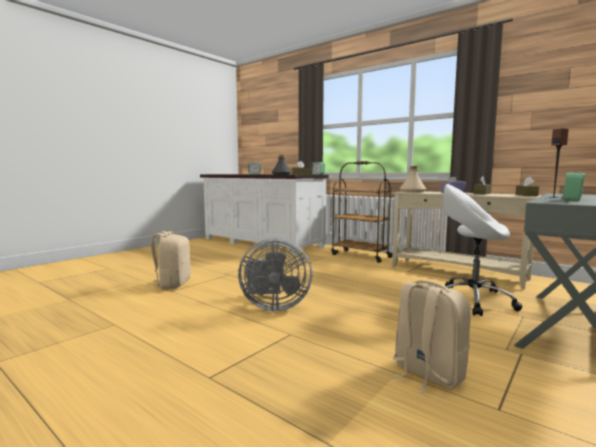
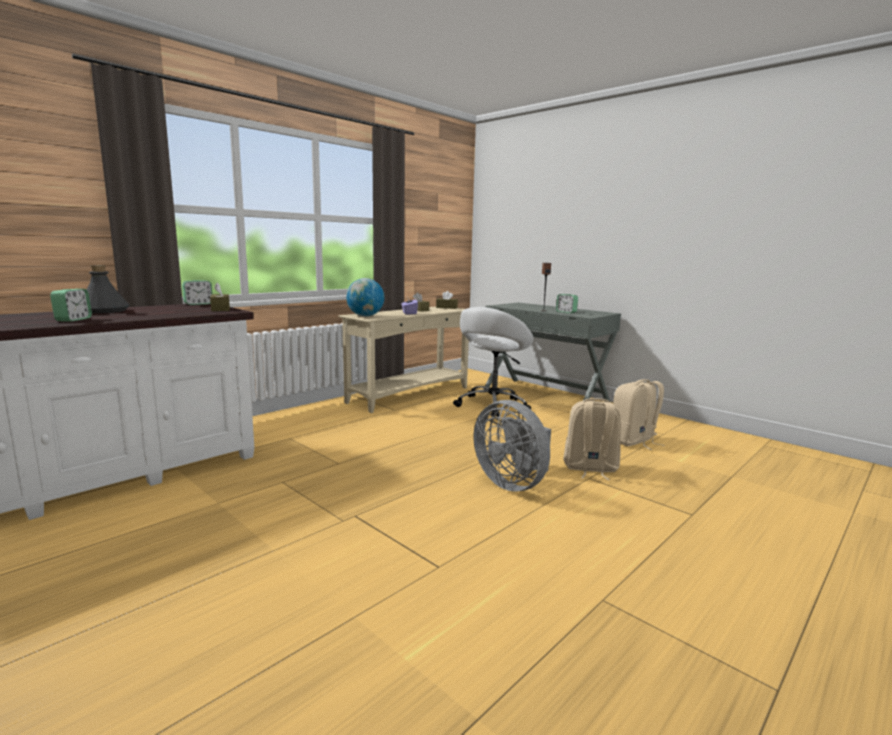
camera: 85 degrees left, 5 degrees up
beige backpack [147,231,191,289] -> beige backpack moved to [563,398,621,480]
grey fan [238,238,312,311] -> grey fan turned 135 degrees clockwise [474,400,551,492]
brown cart [331,161,393,263] -> none
beige bottle [399,166,426,192] -> globe [346,278,384,316]

